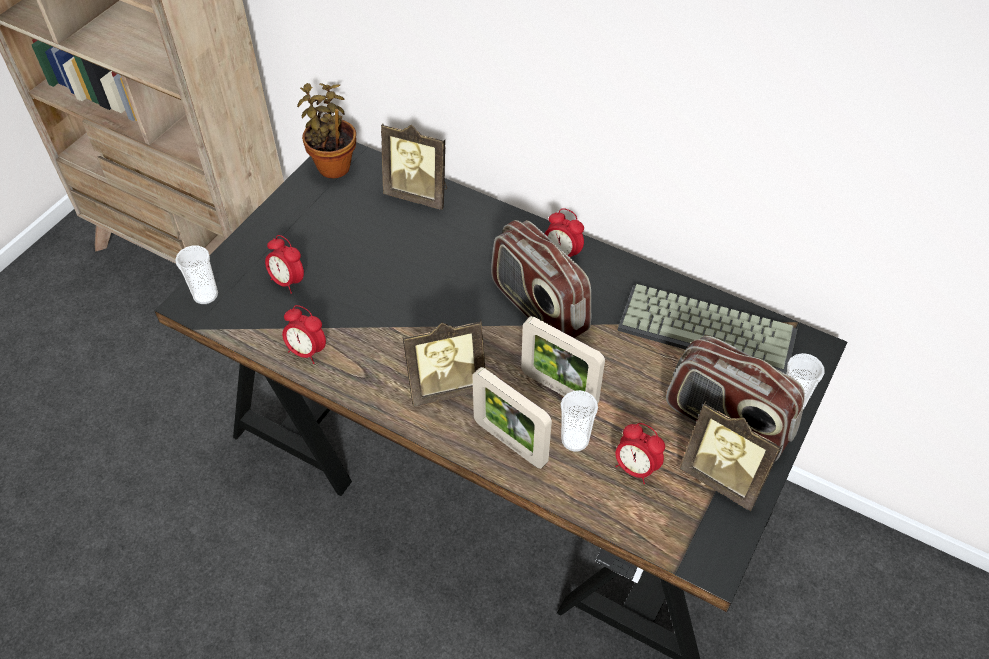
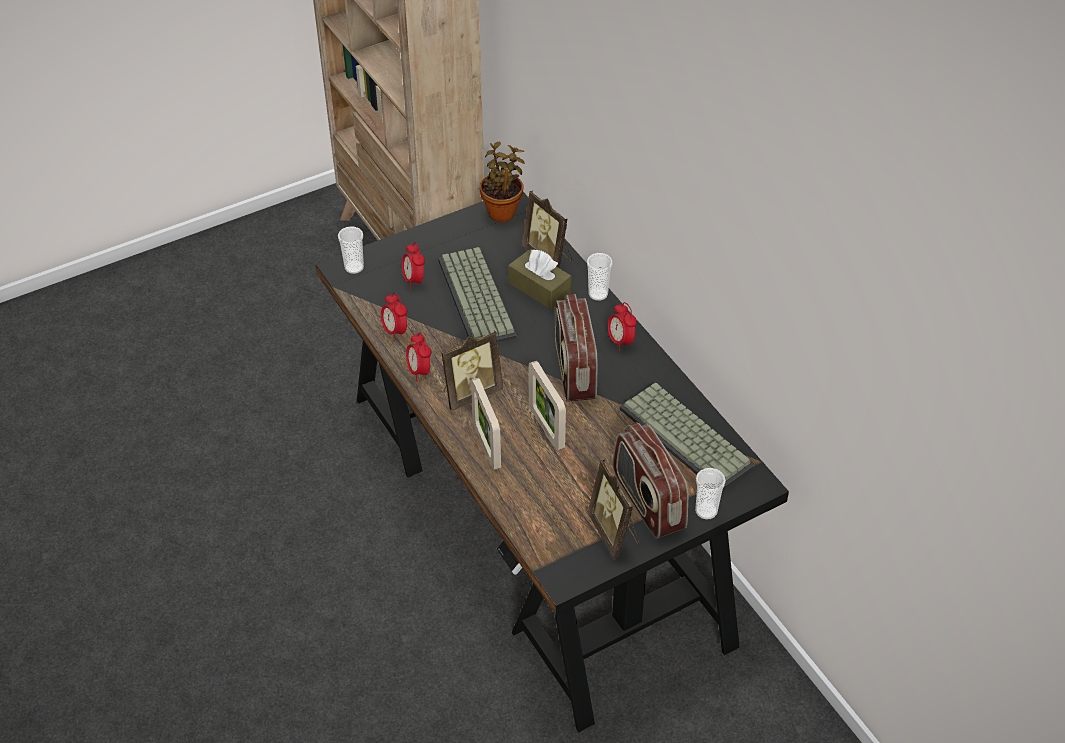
camera: 30 degrees right, 5 degrees down
picture frame [403,319,485,407] -> picture frame turned 45 degrees counterclockwise [441,330,503,411]
cup [560,390,598,452] -> cup moved to [587,253,613,301]
alarm clock [615,423,665,484] -> alarm clock moved to [406,332,431,382]
none -> keyboard [438,247,518,342]
none -> brown tissue box [508,250,572,309]

